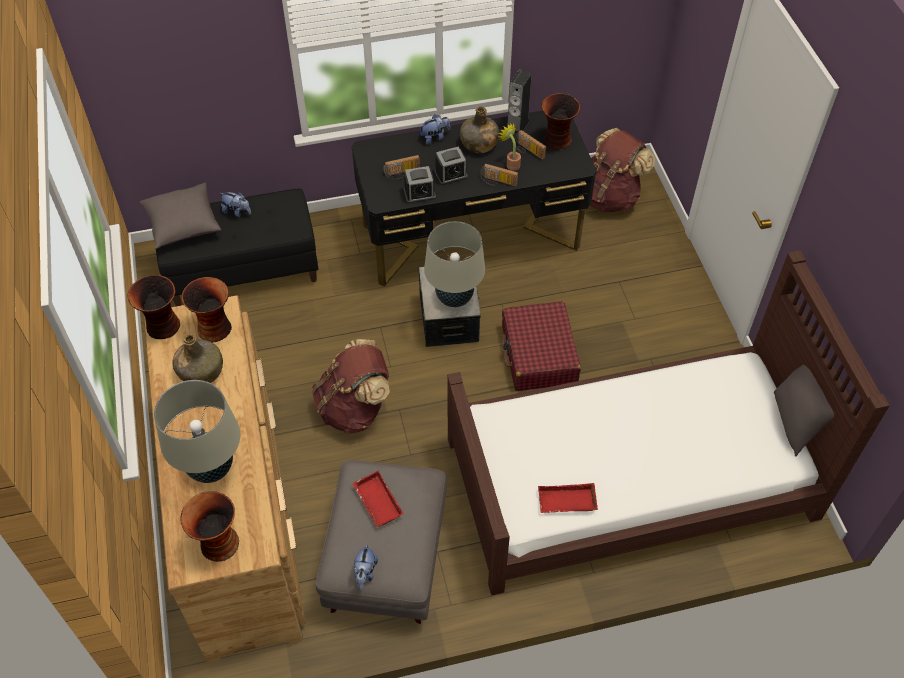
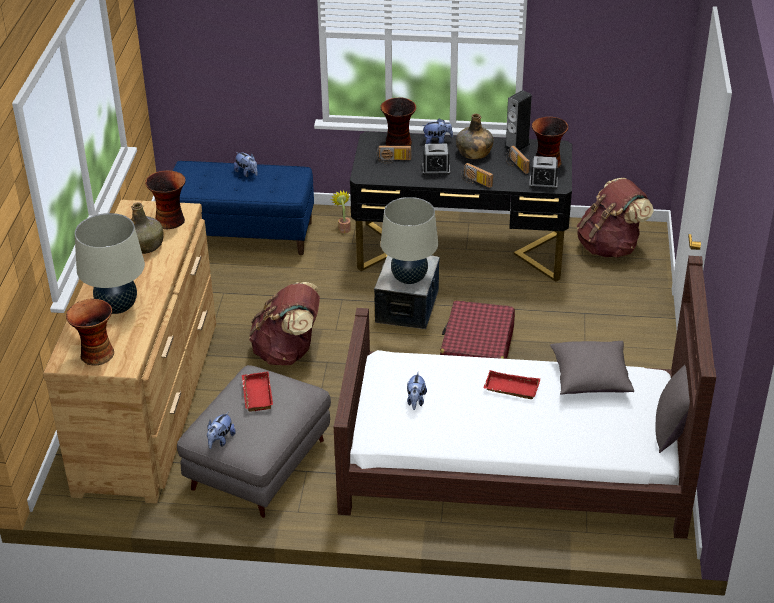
camera: 20 degrees right, 15 degrees down
vase [127,275,180,339] -> vase moved to [380,97,416,146]
grey pillow [140,183,221,249] -> grey pillow moved to [550,341,634,394]
black bench [156,188,318,306] -> blue bench [173,161,314,255]
alarm clock [404,166,436,204] -> alarm clock moved to [529,156,558,189]
potted plant [498,123,521,171] -> potted plant moved to [331,190,351,233]
red tray [538,483,598,513] -> red tray moved to [483,370,540,399]
none -> plush toy [407,372,427,410]

